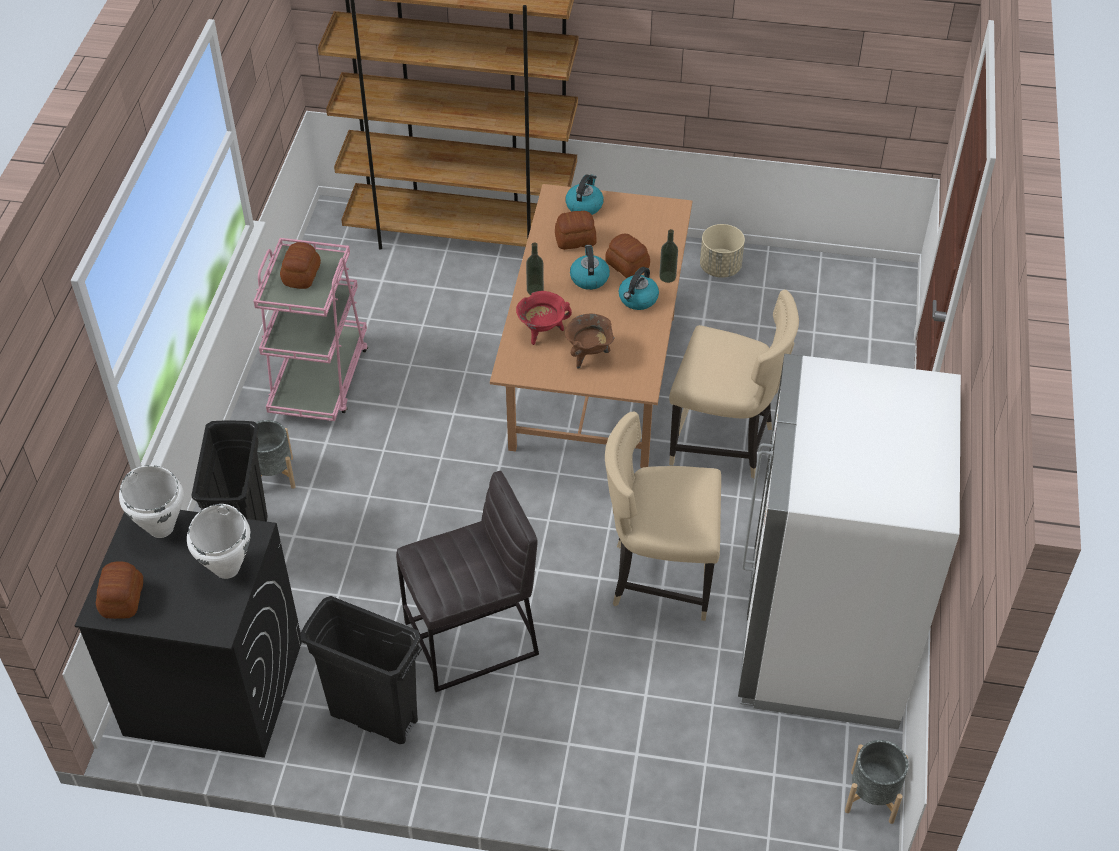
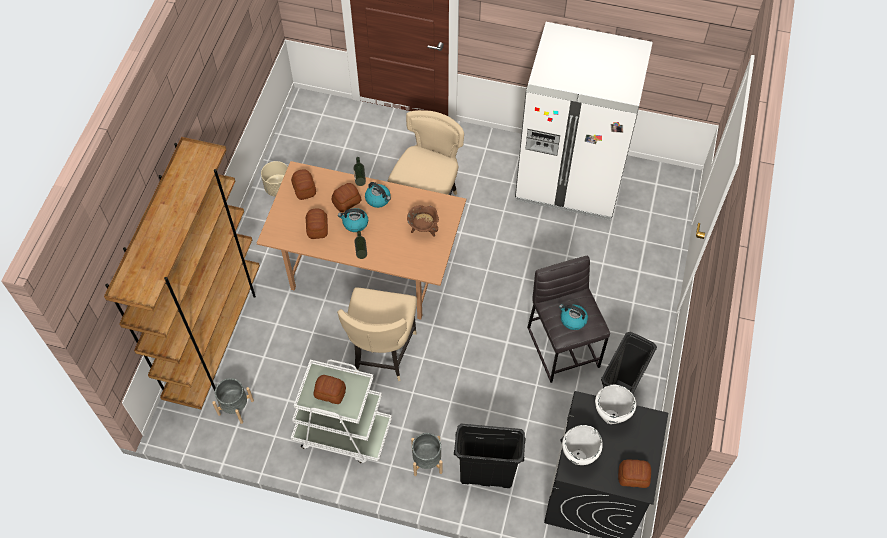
camera: 85 degrees left, 10 degrees up
pink cart [253,238,368,421] -> white cart [291,360,392,463]
red cooking pot [516,291,572,345] -> none
kettle [565,175,604,215] -> kettle moved to [559,304,588,330]
beige chair [605,411,721,621] -> beige chair moved to [337,287,417,381]
grey planter [845,740,908,824] -> grey planter moved to [212,378,254,424]
none -> bread [291,169,316,200]

